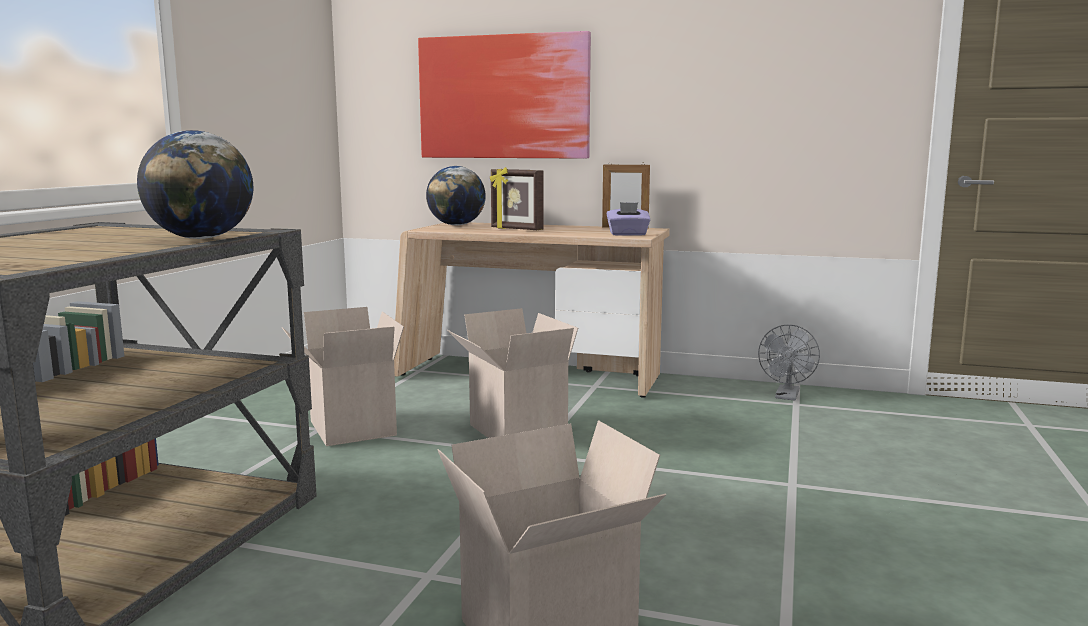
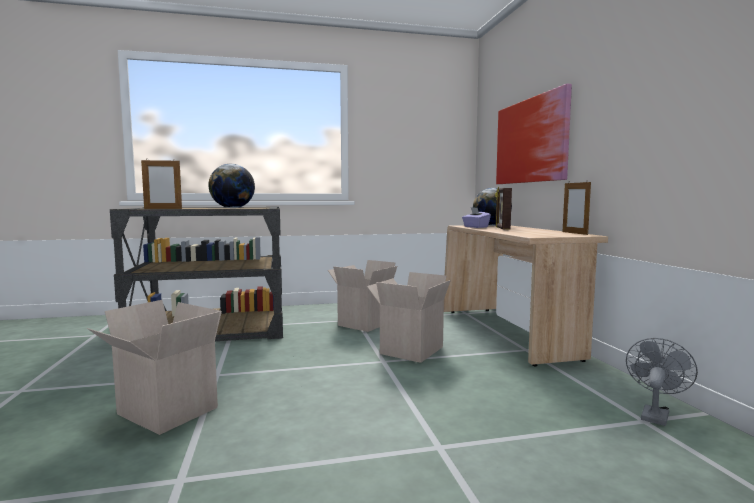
camera: 60 degrees right, 5 degrees down
purple tissue box [607,202,650,236] -> purple tissue box moved to [462,207,491,228]
grey fan [758,325,820,401] -> grey fan turned 135 degrees clockwise [626,338,698,426]
none -> picture frame [141,160,182,209]

